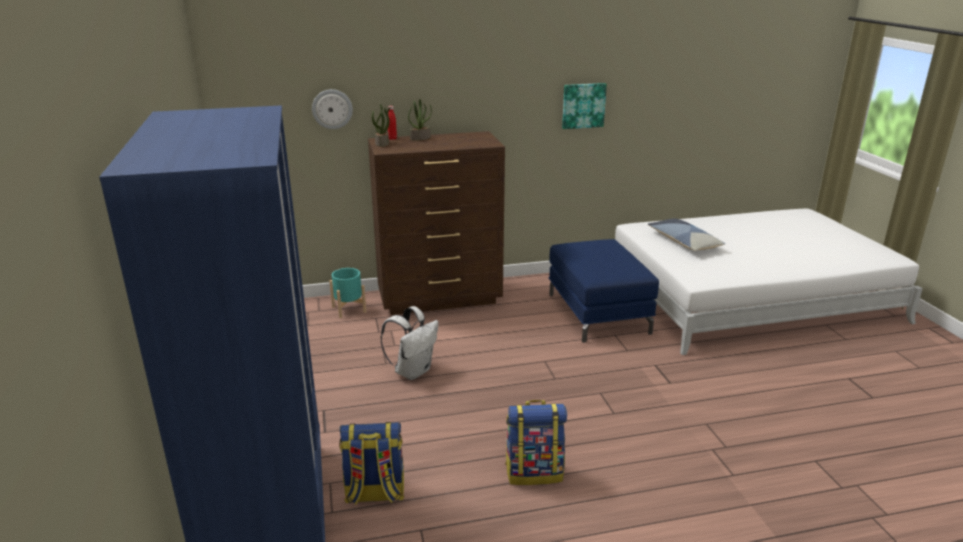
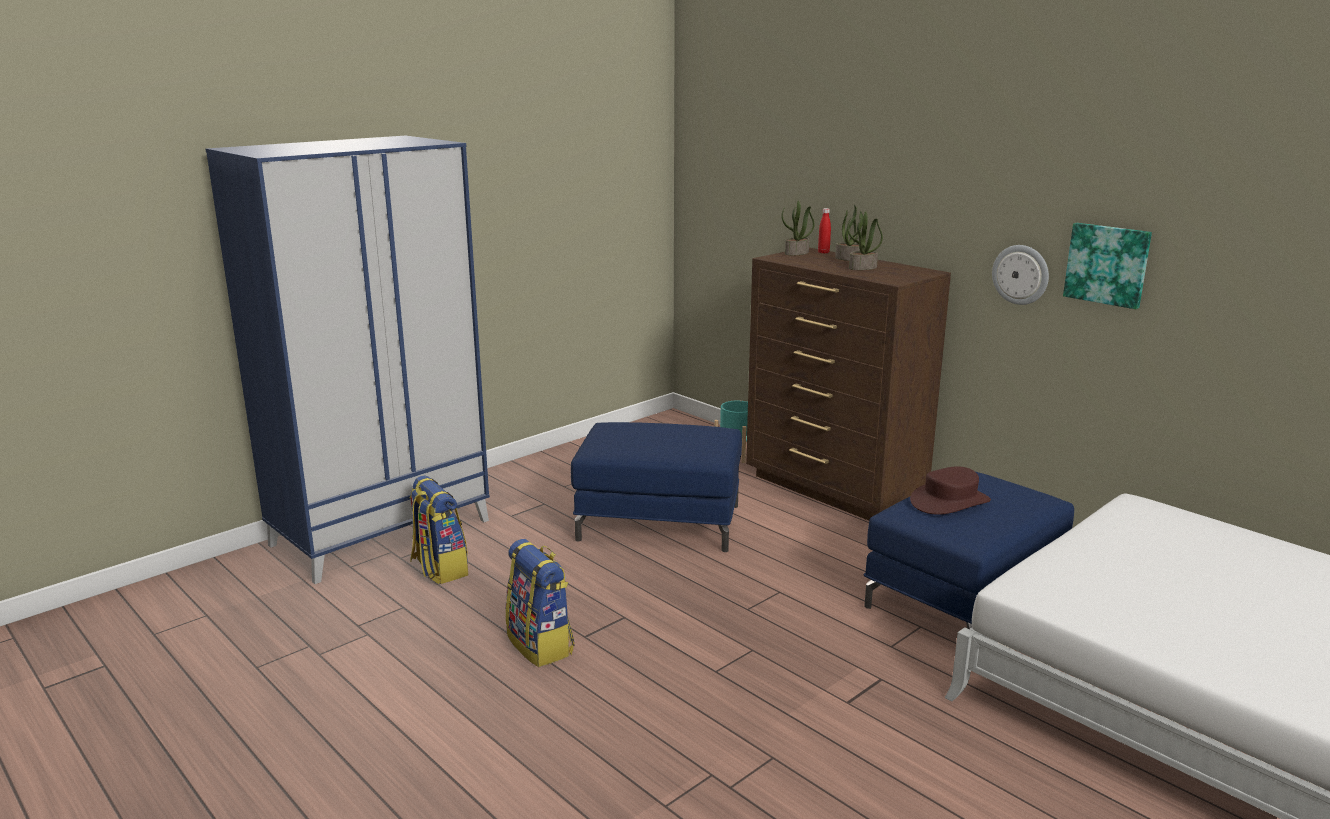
camera: 60 degrees right, 5 degrees down
wall clock [312,89,353,129] -> wall clock moved to [992,245,1049,305]
white backpack [381,306,439,380] -> blue ottoman [571,422,742,552]
pillow [648,218,725,251] -> none
none -> potted plant [847,212,883,270]
none -> brown hat [910,466,991,515]

